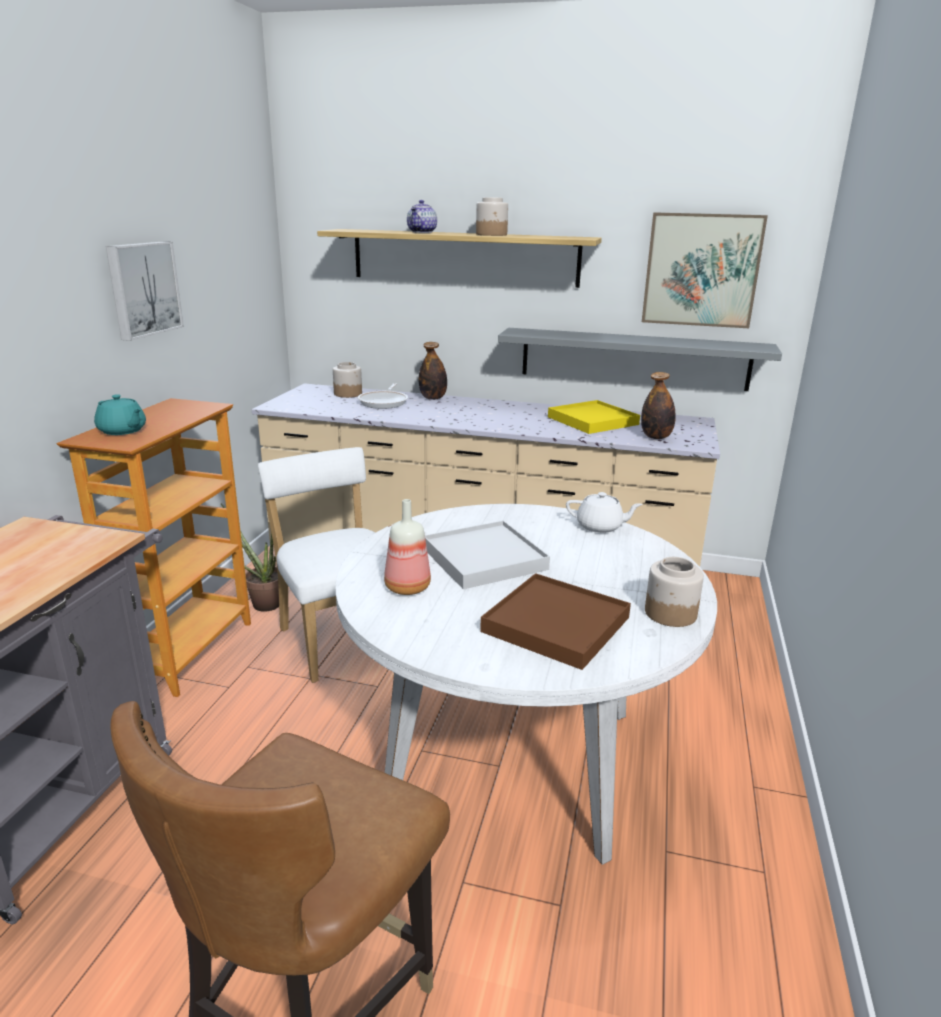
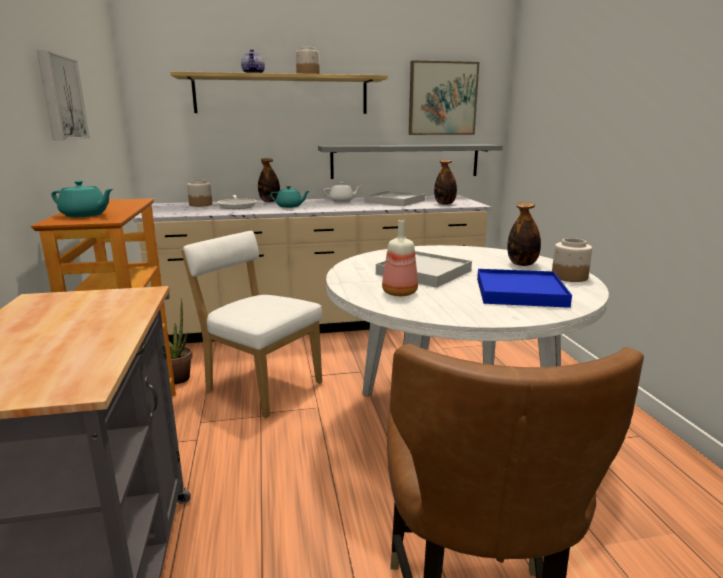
camera: 25 degrees left, 5 degrees down
brown tray [480,573,631,670] -> blue tray [477,269,572,308]
yellow tray [548,400,640,434] -> white tray [364,191,425,206]
white teapot [566,492,643,533] -> white teapot moved to [323,182,361,202]
none -> turquoise teapot [270,186,310,208]
none -> bottle [507,202,541,266]

